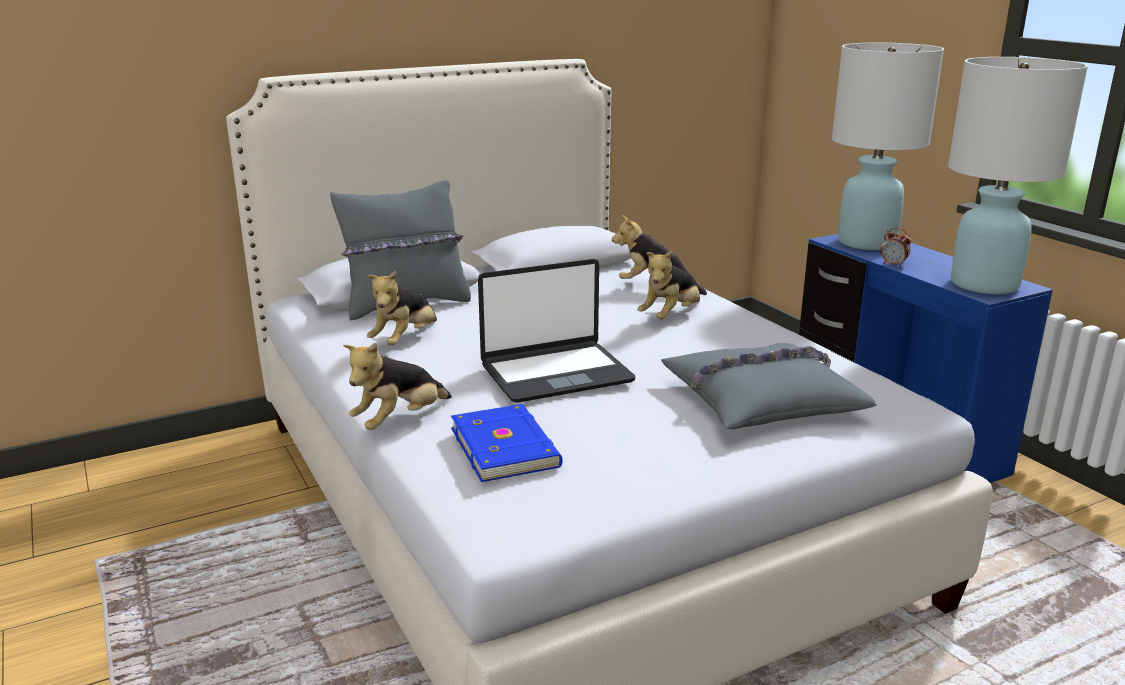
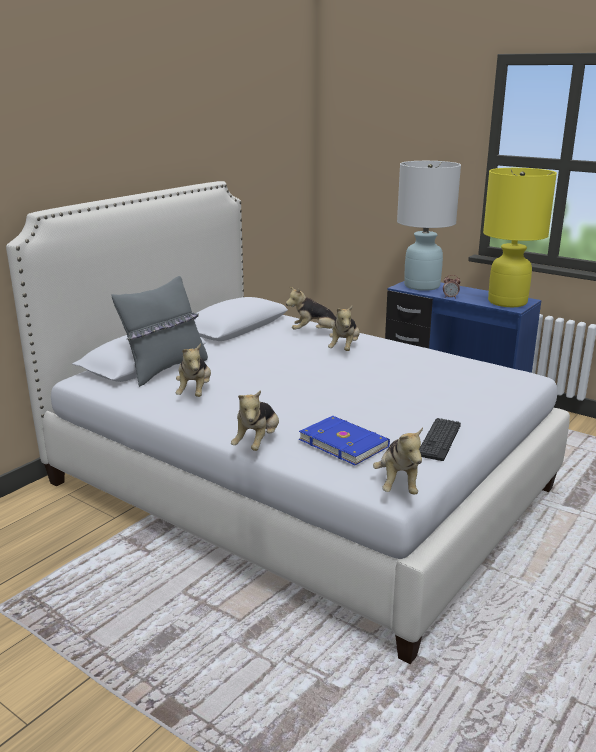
camera: 25 degrees left, 0 degrees up
laptop [478,259,635,403] -> none
grey pillow [661,343,877,429] -> none
white table lamp [948,57,1088,294] -> yellow table lamp [483,168,557,307]
none -> plush toy [373,427,423,495]
none -> keyboard [419,418,461,461]

